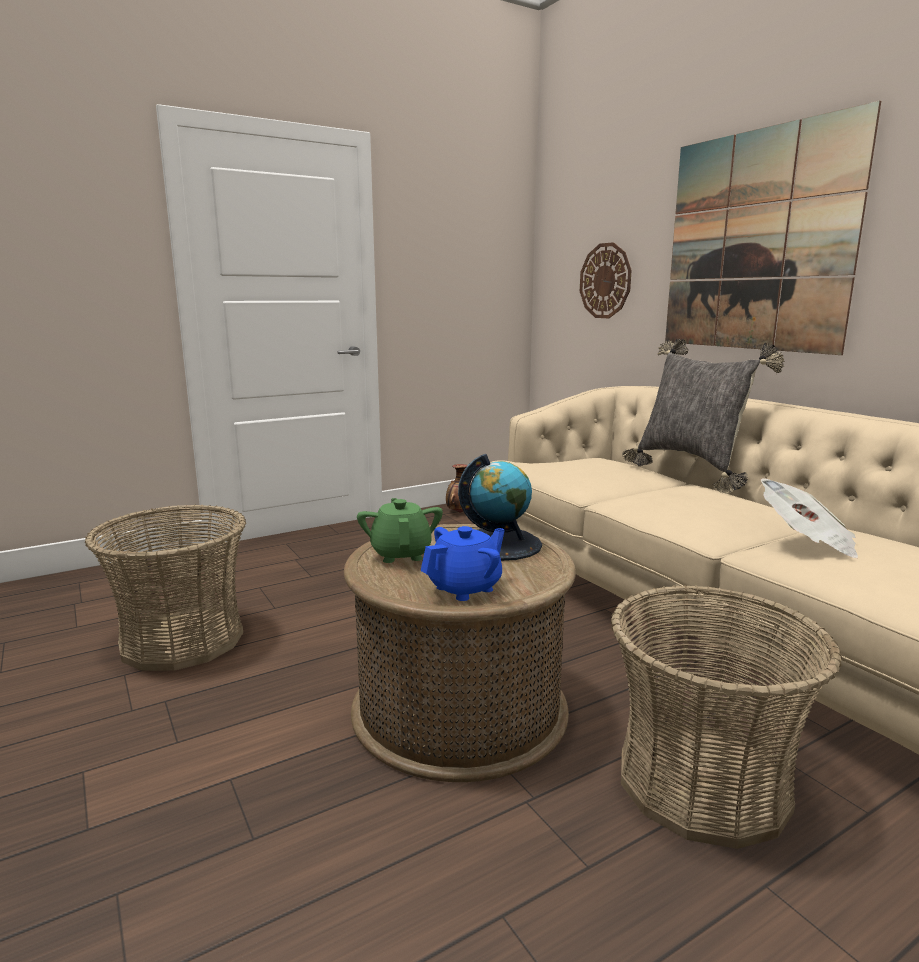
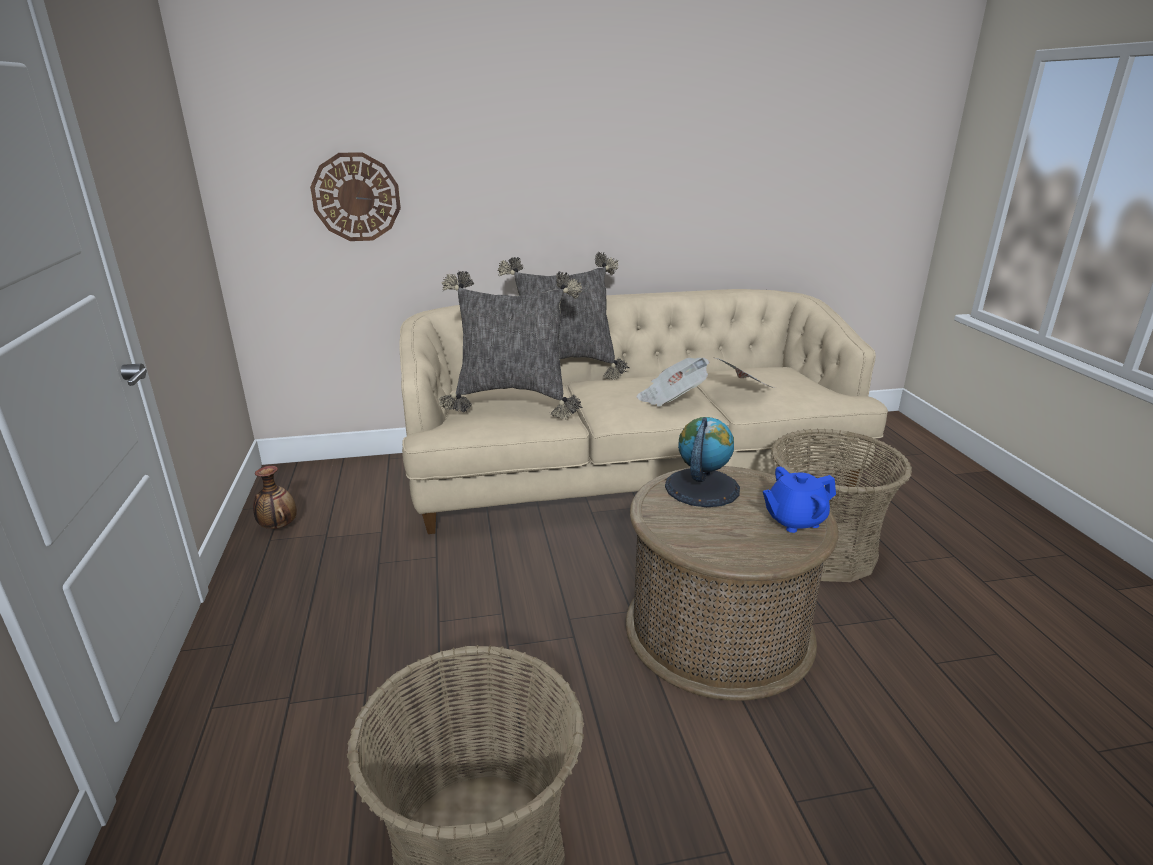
camera: 70 degrees left, 10 degrees up
green teapot [357,498,443,563] -> none
blue teapot [421,526,505,601] -> blue teapot turned 90 degrees counterclockwise [763,467,836,533]
picture [665,101,881,355] -> none
none -> pillow [438,271,583,420]
none -> newspaper [637,358,710,407]

